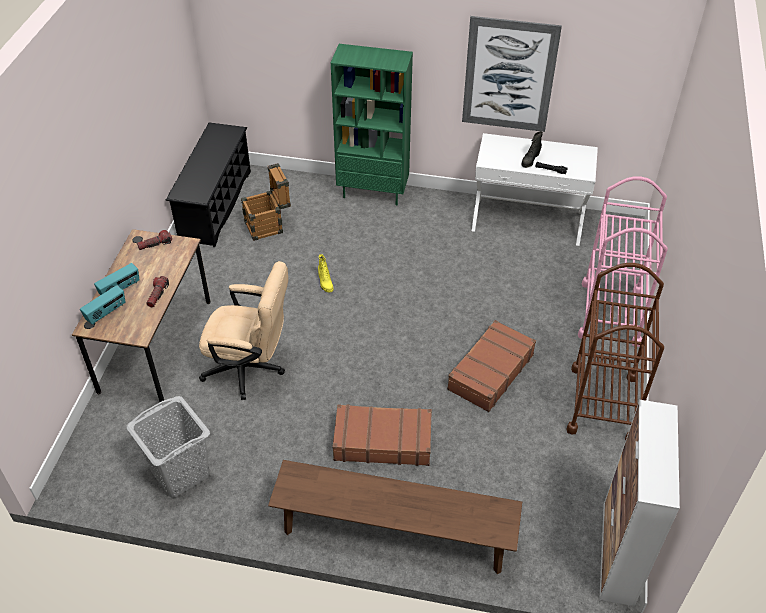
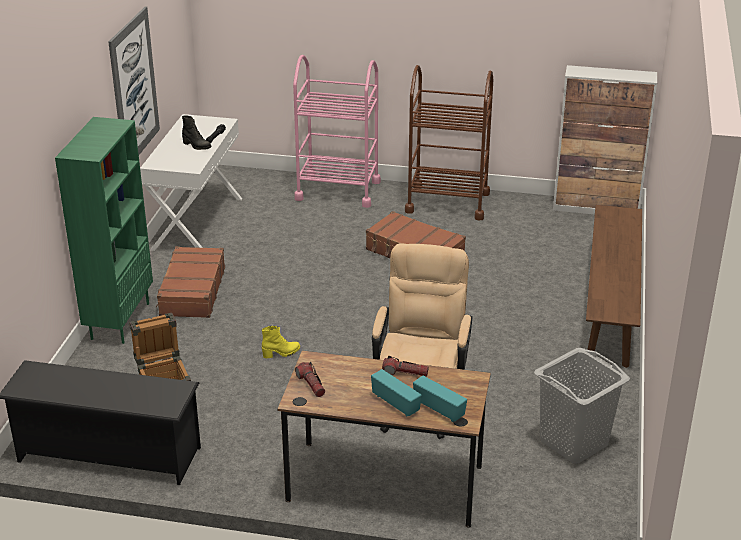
camera: 90 degrees left, 15 degrees down
brown suitcase [332,405,432,466] -> brown suitcase moved to [156,246,225,318]

